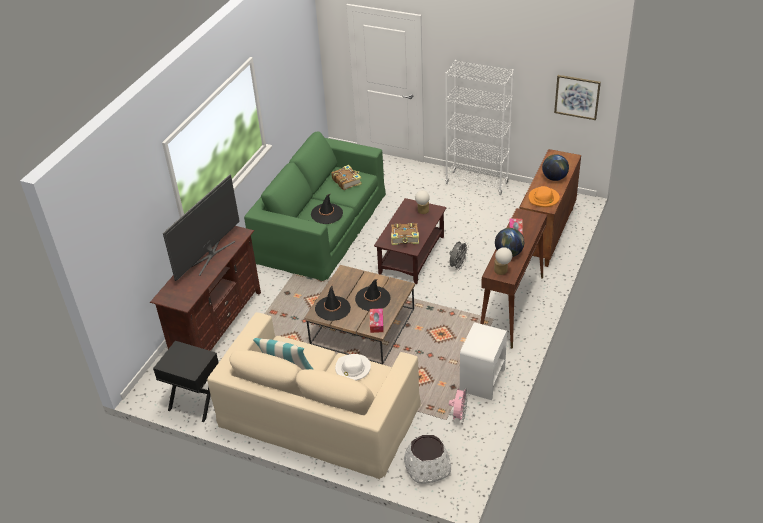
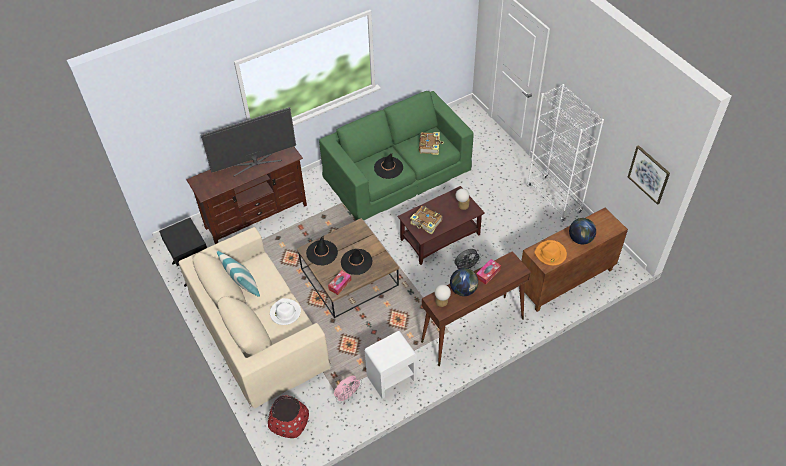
camera: 35 degrees right, 10 degrees up
white planter [404,435,451,484] -> red planter [268,396,309,438]

